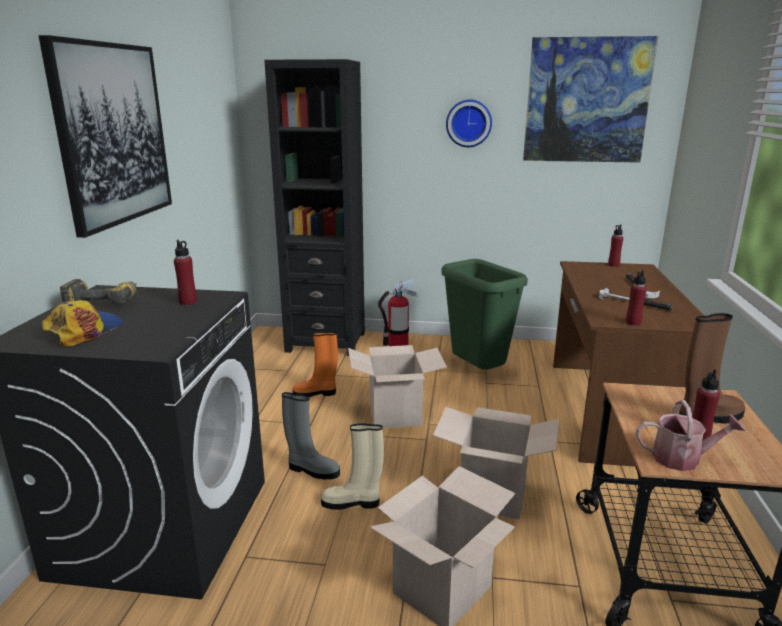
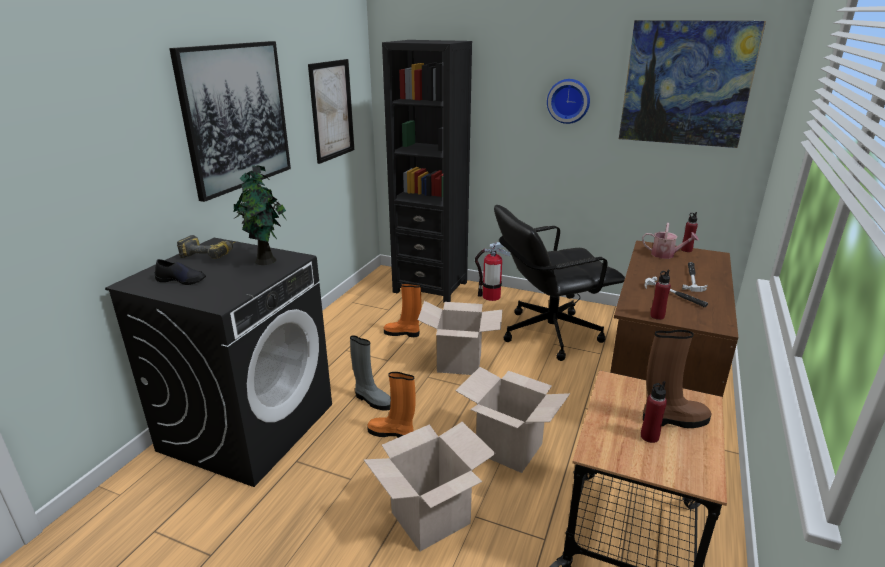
camera: 15 degrees right, 5 degrees up
cap [42,300,123,346] -> black shoe [155,259,206,285]
red bottle [174,240,197,305] -> potted plant [234,165,286,265]
beige boot [321,423,384,510] -> orange boot [367,372,416,438]
green trash can [441,259,528,370] -> black office chair [494,205,625,361]
watering can [636,400,745,471] -> watering can moved to [642,223,699,259]
none -> picture [308,59,354,164]

